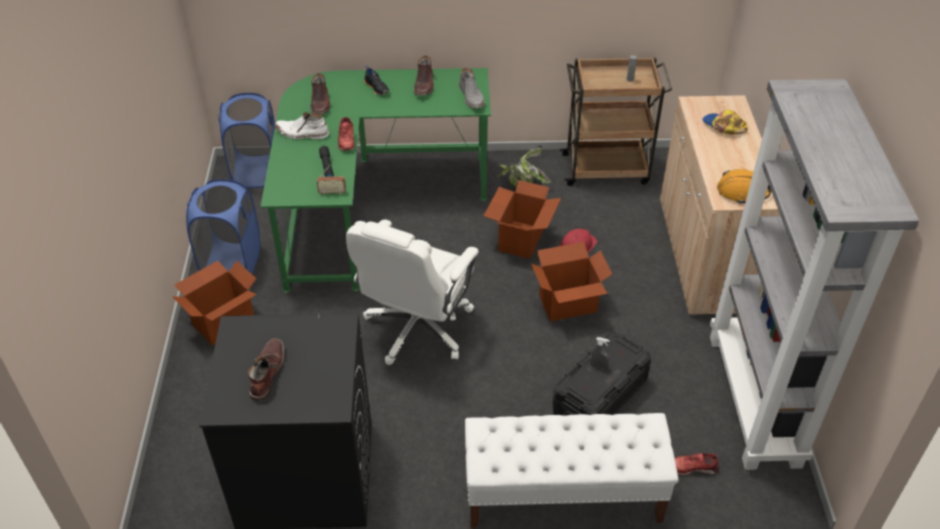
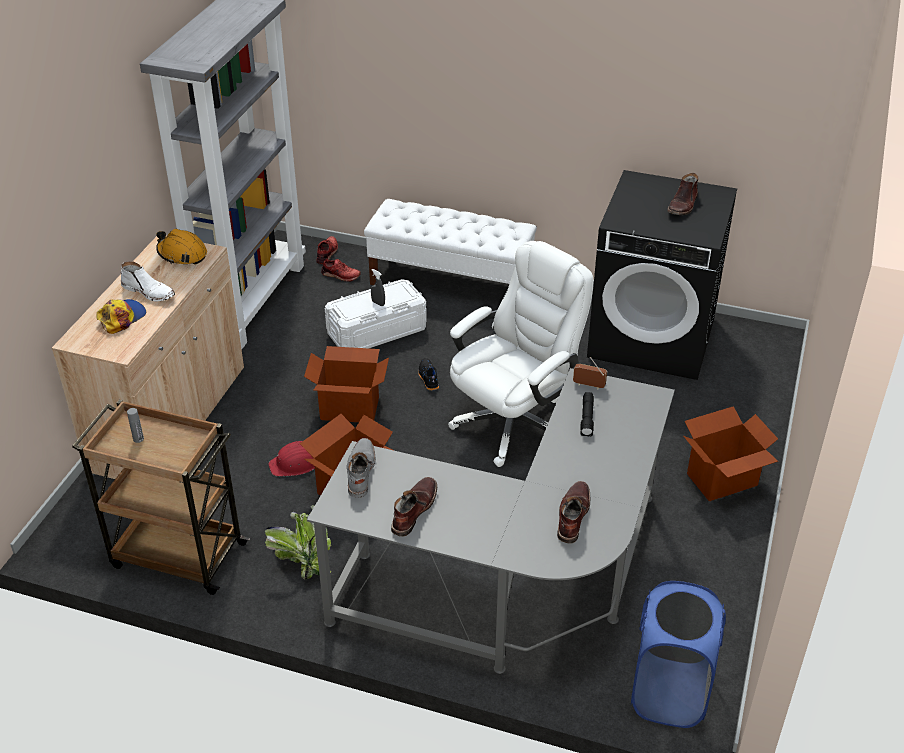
camera: 160 degrees left, 5 degrees down
blue laundry basket [186,179,260,274] -> none
green desk [260,68,491,293] -> grey desk [307,368,675,674]
white boot [275,112,329,139] -> white boot moved to [121,261,175,301]
red shoe [338,117,355,151] -> red shoe moved to [316,236,338,264]
black shoe [364,66,389,95] -> black shoe moved to [418,358,439,390]
black storage box [553,333,651,416] -> white storage box [325,279,427,348]
cap [702,110,747,134] -> cap turned 120 degrees counterclockwise [96,299,146,334]

